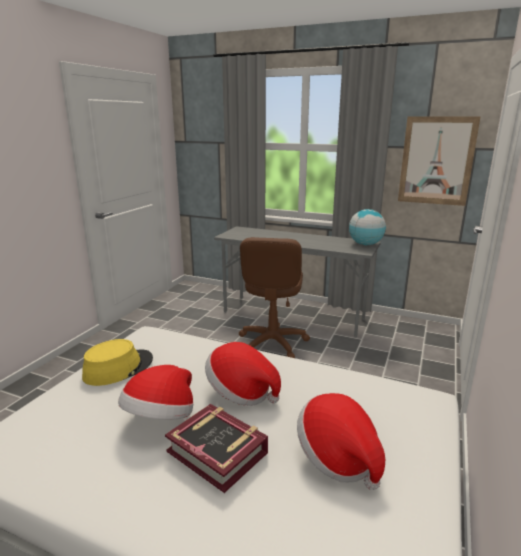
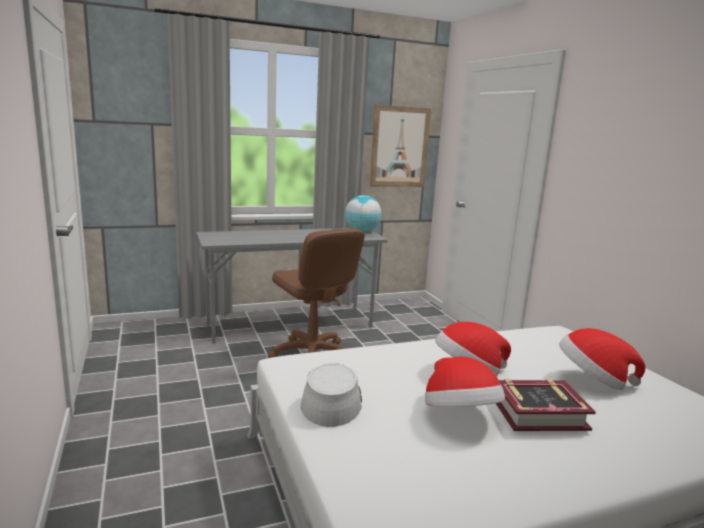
camera: 45 degrees left, 5 degrees down
yellow hat [82,339,153,386] -> grey hat [301,363,362,427]

